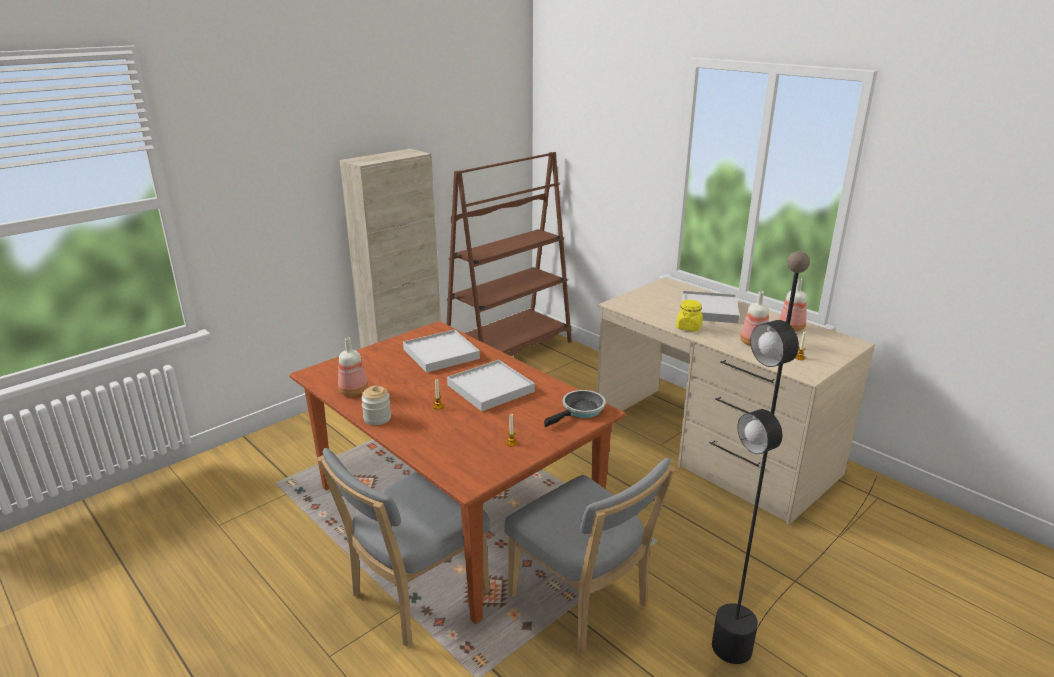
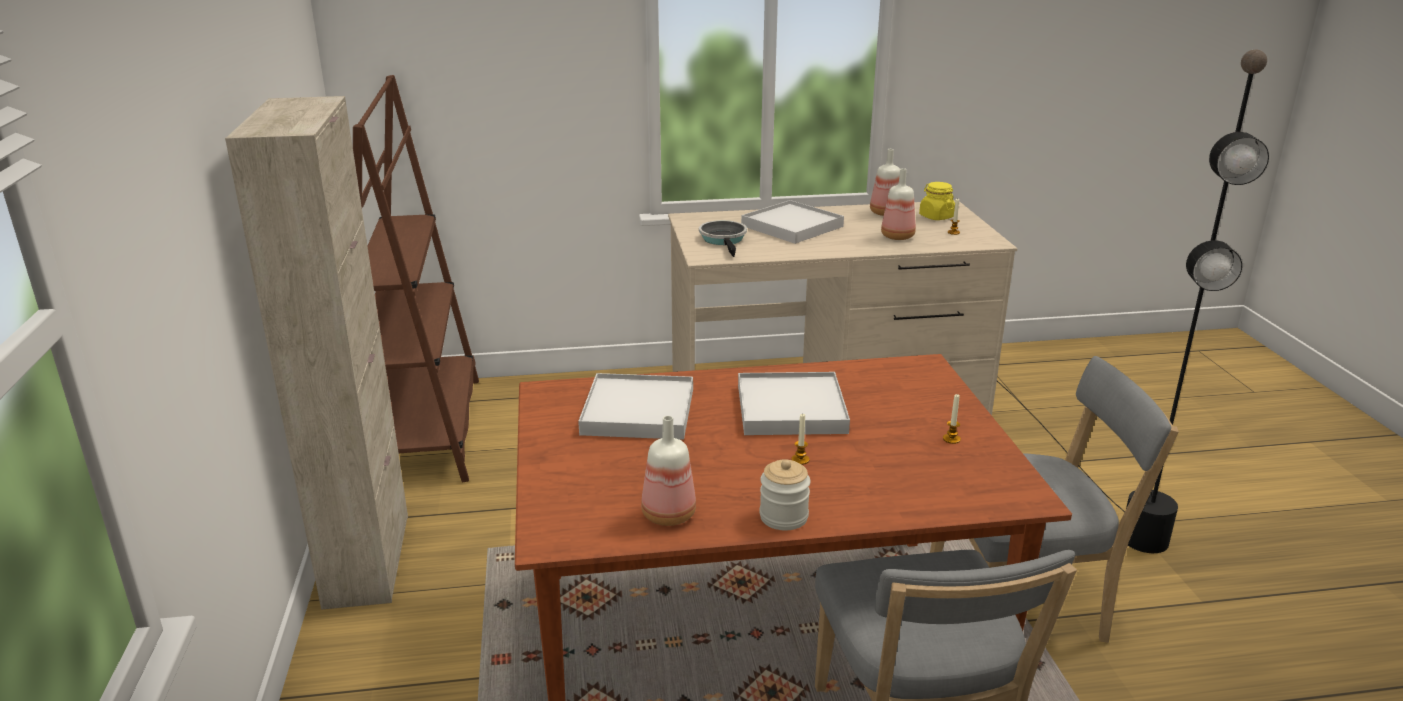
camera: 55 degrees left, 0 degrees up
frying pan [544,390,606,427] -> frying pan moved to [699,220,747,257]
yellow jar [676,300,703,332] -> yellow jar moved to [919,182,955,220]

